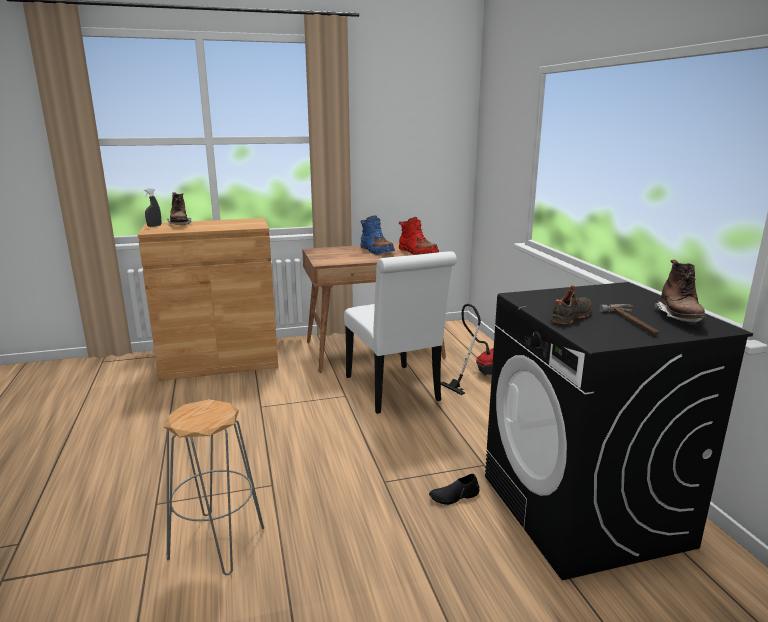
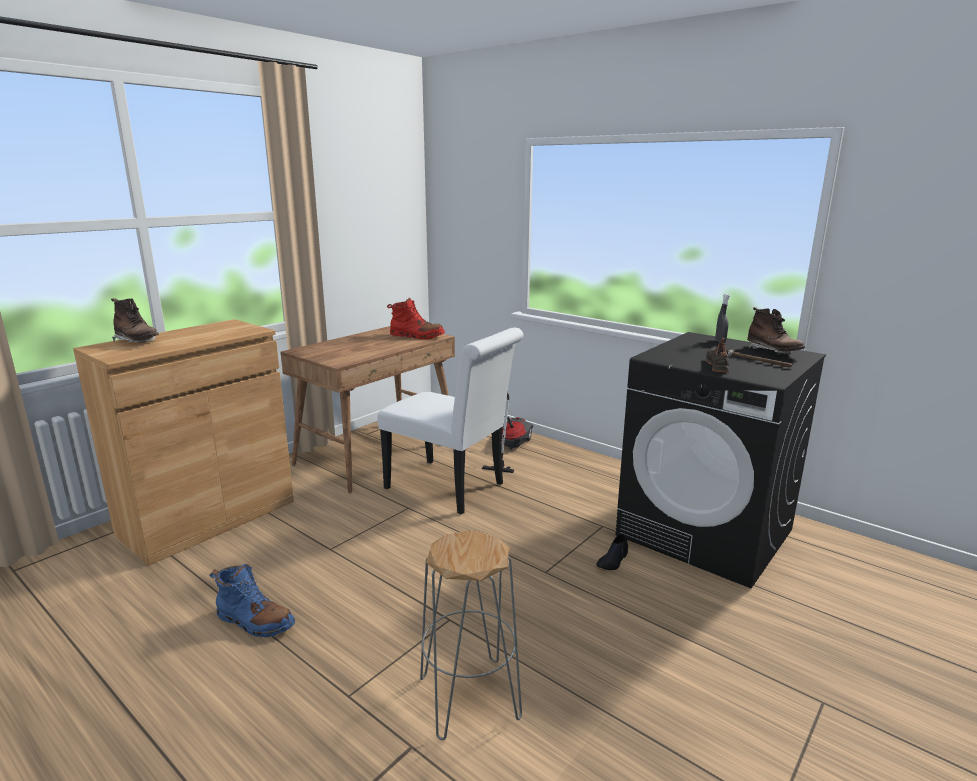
camera: 35 degrees left, 0 degrees up
grey spray bottle [144,188,161,227] -> grey spray bottle moved to [715,294,730,343]
blue boot [360,215,395,255] -> blue boot moved to [210,564,295,637]

